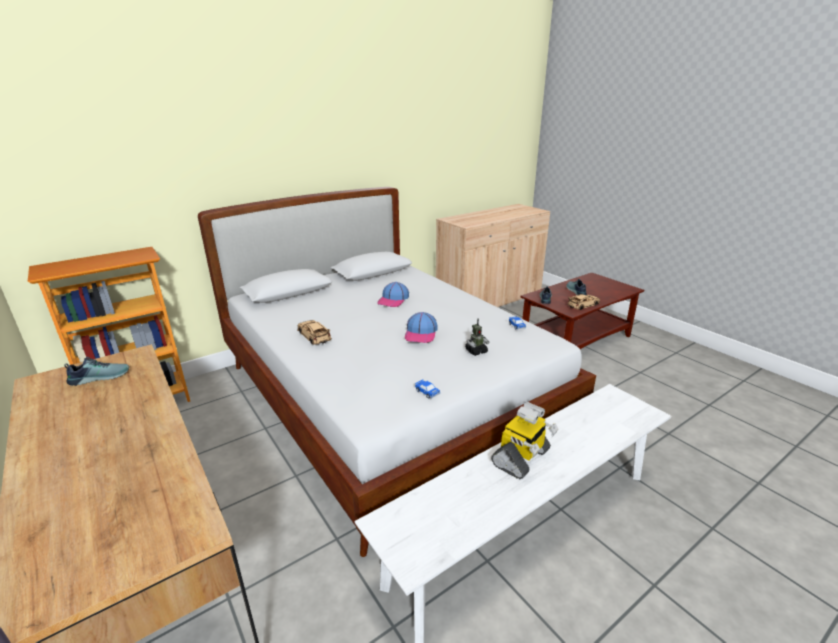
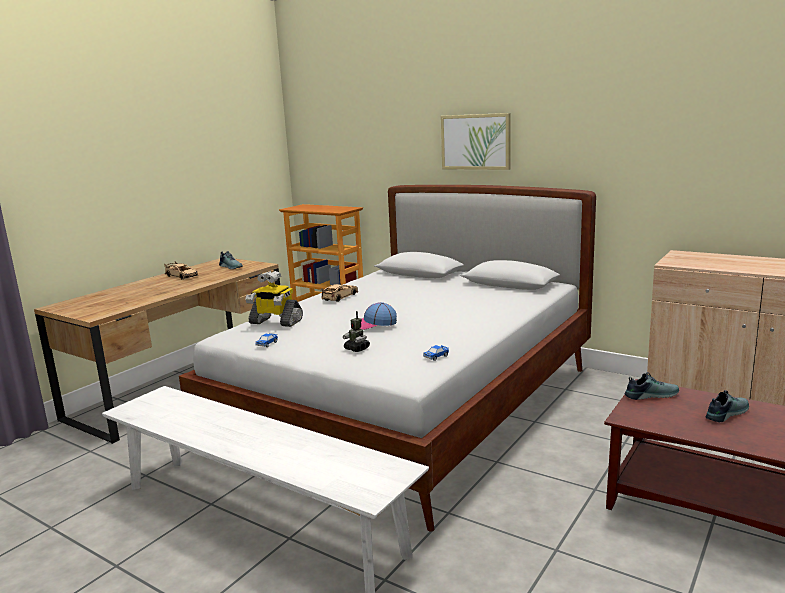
camera: 70 degrees right, 10 degrees down
cap [377,282,409,307] -> none
toy robot [491,402,558,480] -> toy robot moved to [245,271,303,327]
beige toy car [567,294,600,310] -> beige toy car moved to [164,261,198,279]
none -> picture [441,113,511,170]

